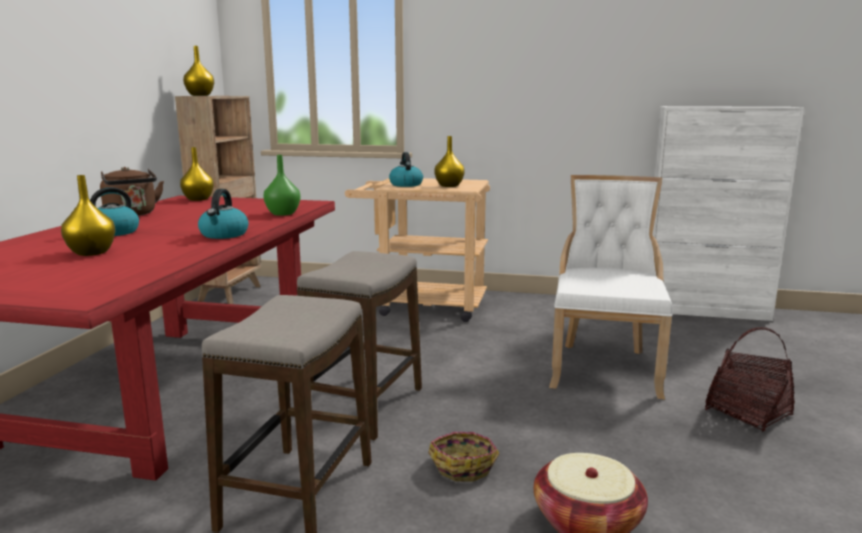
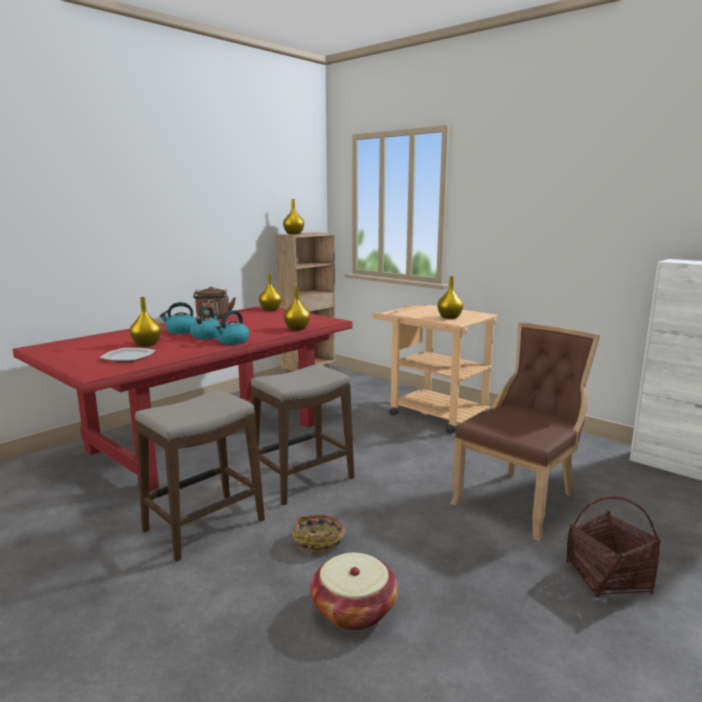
camera: 30 degrees right, 0 degrees up
green vase [263,155,301,216] -> yellow vase [284,286,310,330]
kettle [389,152,423,187] -> kettle moved to [190,306,220,339]
white chair [549,175,672,399] -> brown chair [450,322,600,542]
none -> plate [99,348,156,362]

